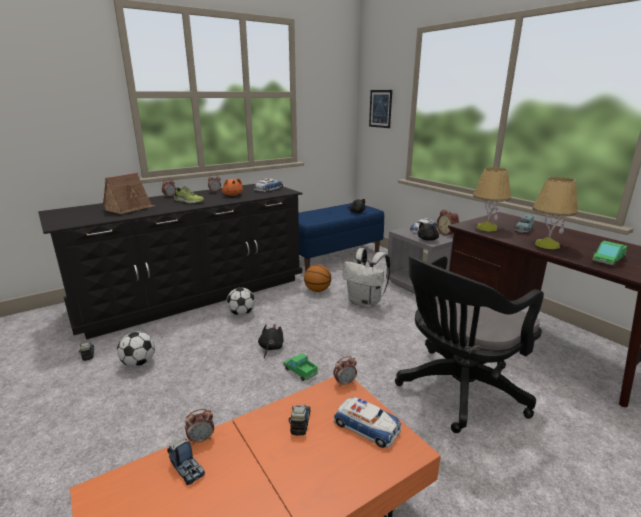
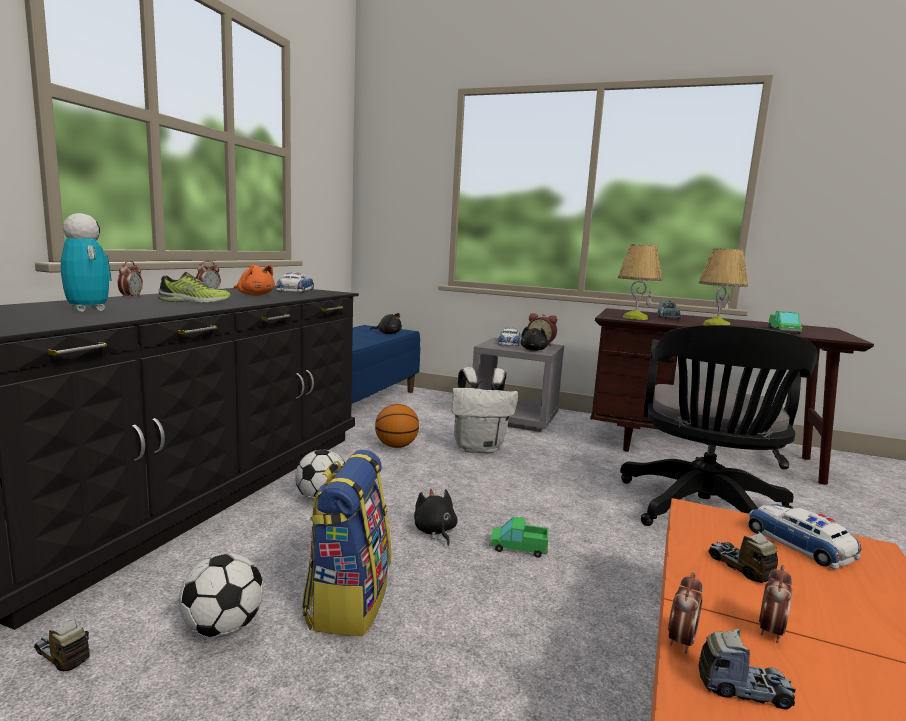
camera: 35 degrees left, 10 degrees down
toy house [103,173,155,214] -> toy robot [61,213,112,312]
alarm clock [333,356,357,387] -> alarm clock moved to [759,565,792,643]
toy car [333,397,401,448] -> toy car turned 120 degrees counterclockwise [747,504,862,570]
picture [369,90,392,128] -> none
none -> backpack [302,450,391,637]

